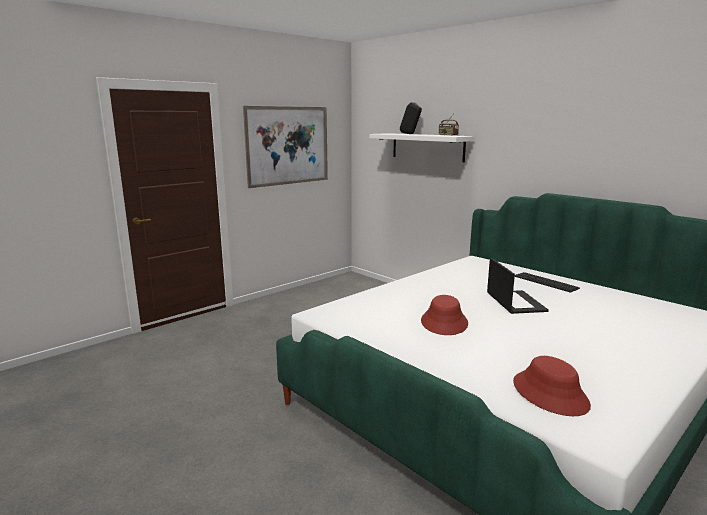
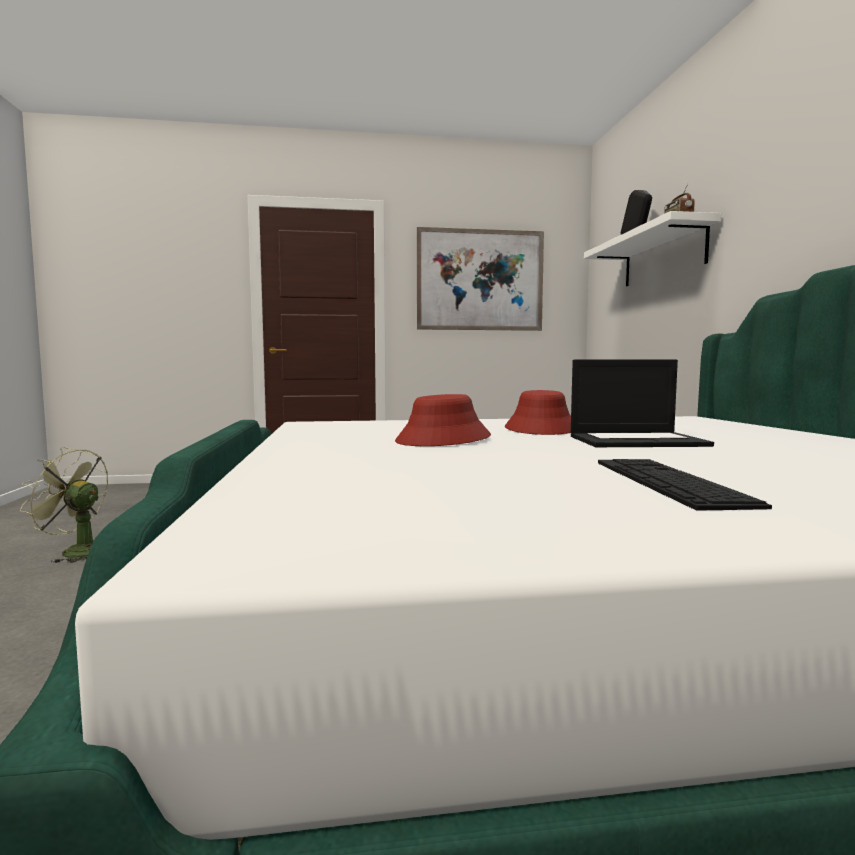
camera: 35 degrees right, 10 degrees down
laptop [487,258,549,314] -> laptop turned 60 degrees clockwise [571,360,714,447]
red hat [513,356,591,416] -> red hat moved to [505,390,571,435]
keyboard [515,272,580,293] -> keyboard moved to [598,459,772,511]
none -> green fan [20,447,108,563]

